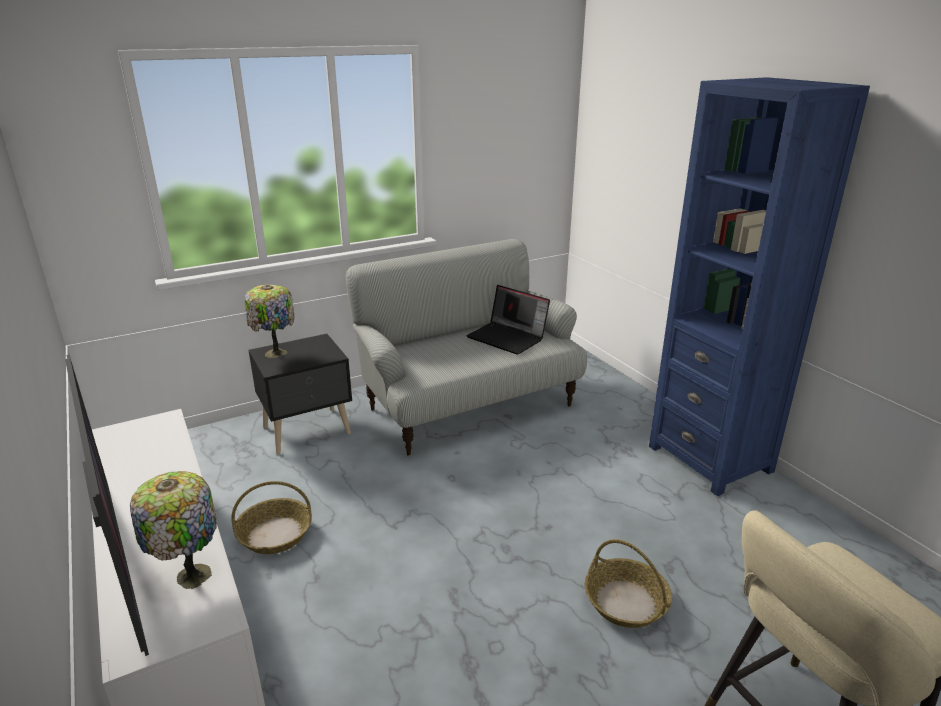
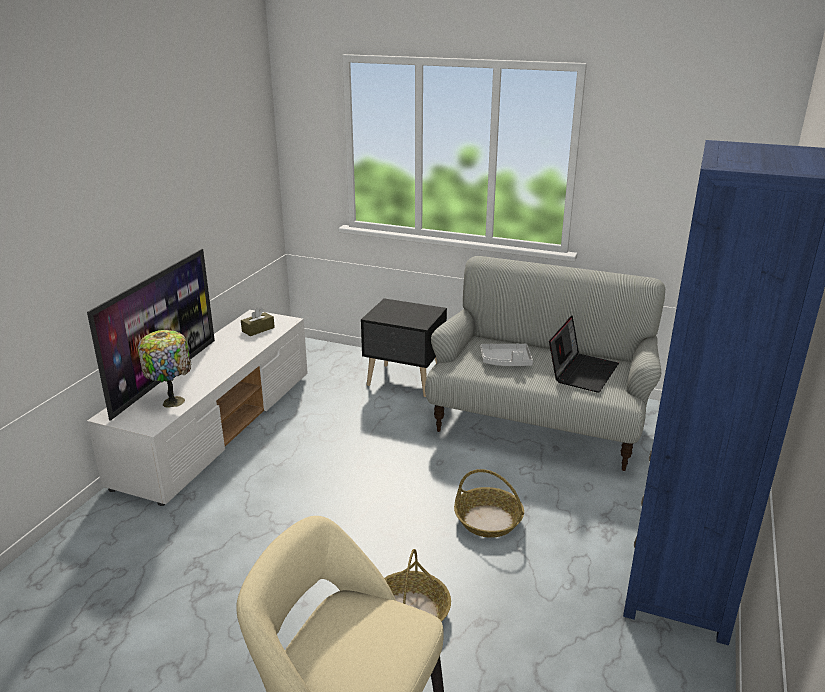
camera: 50 degrees right, 0 degrees up
basket [231,481,312,554] -> basket moved to [454,469,524,538]
table lamp [244,285,295,358] -> none
laptop [466,285,550,355] -> laptop turned 150 degrees counterclockwise [549,316,619,393]
none -> brown tissue box [241,307,275,336]
none -> grey tray [480,343,533,366]

